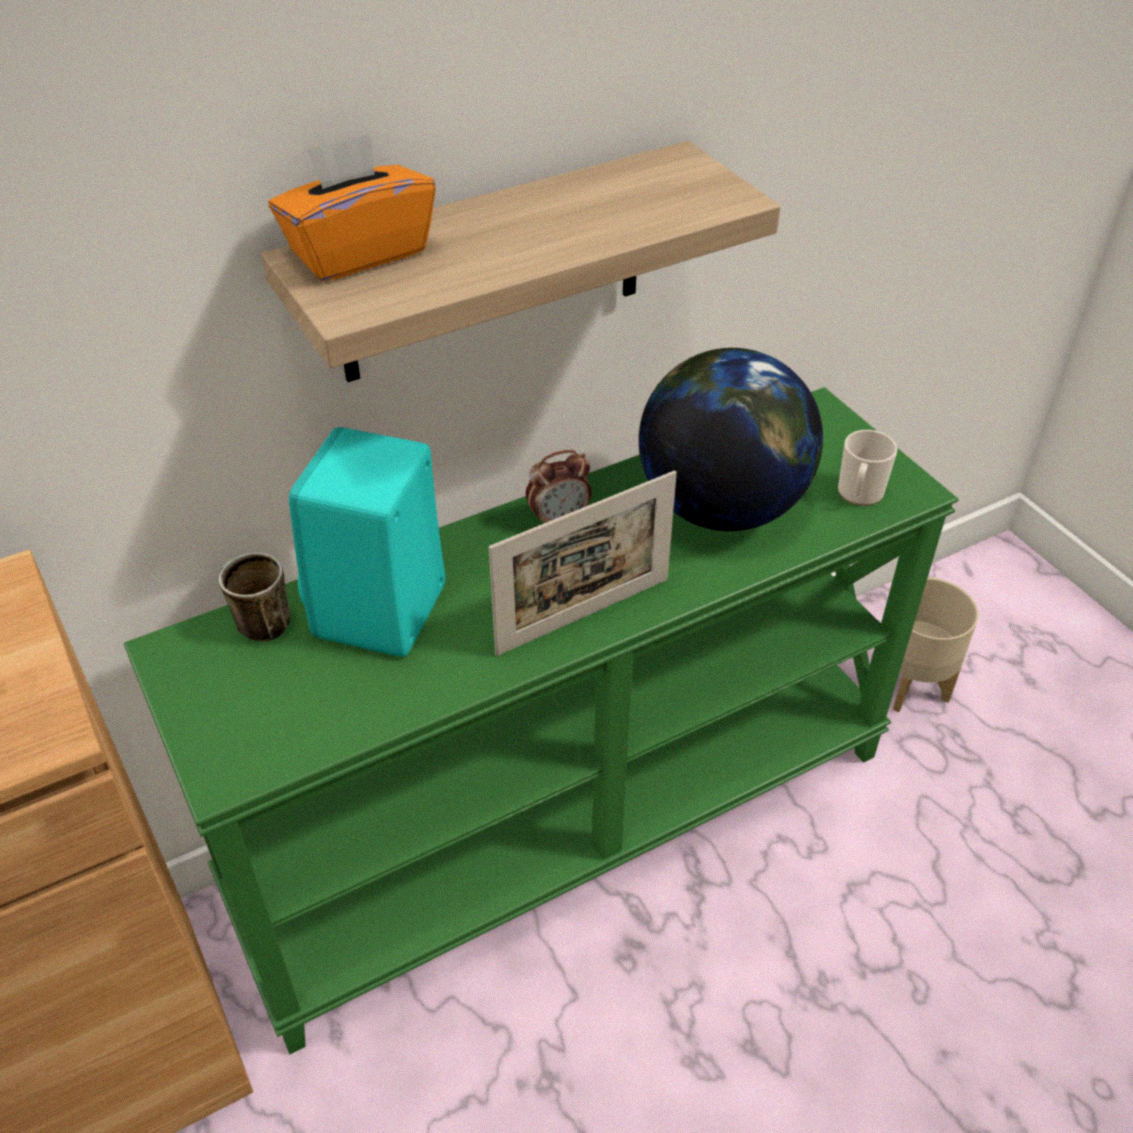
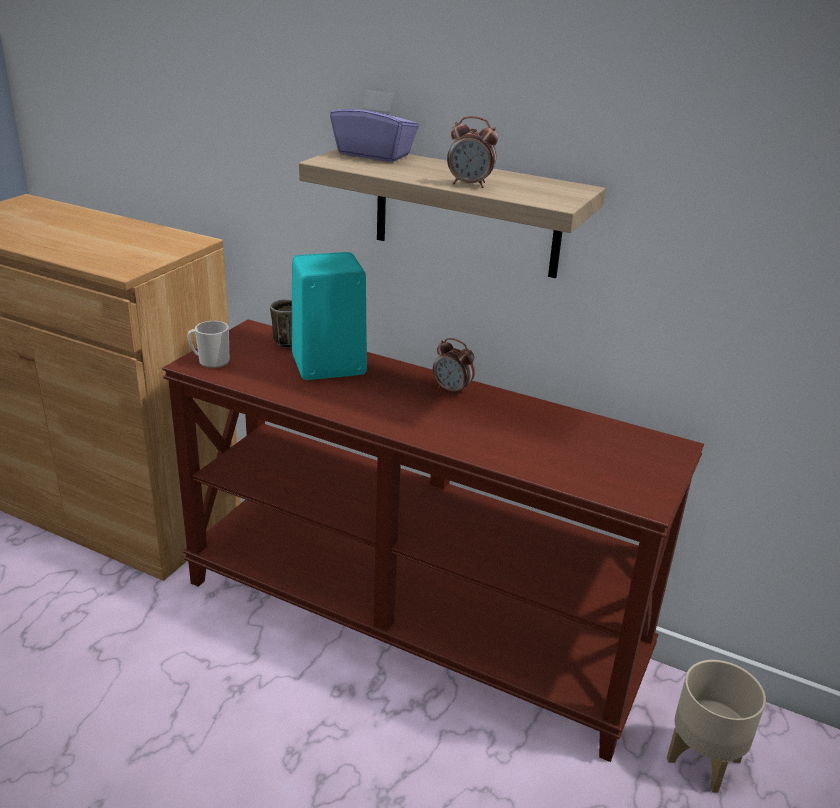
camera: 55 degrees right, 15 degrees down
green console table [124,387,959,1054] -> brown console table [162,319,704,762]
orange tissue box [269,133,436,282] -> purple tissue box [330,89,419,162]
picture frame [489,470,677,656] -> none
globe [639,348,823,531] -> none
mug [838,430,898,506] -> mug moved to [187,321,229,368]
none -> alarm clock [447,116,498,188]

